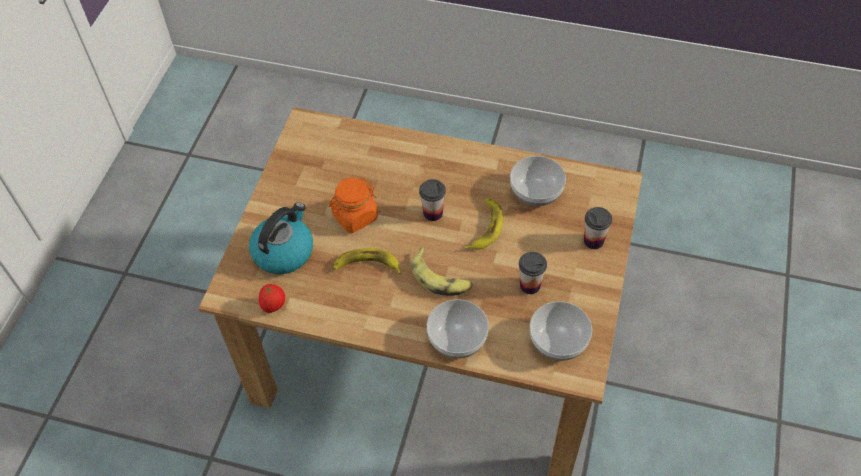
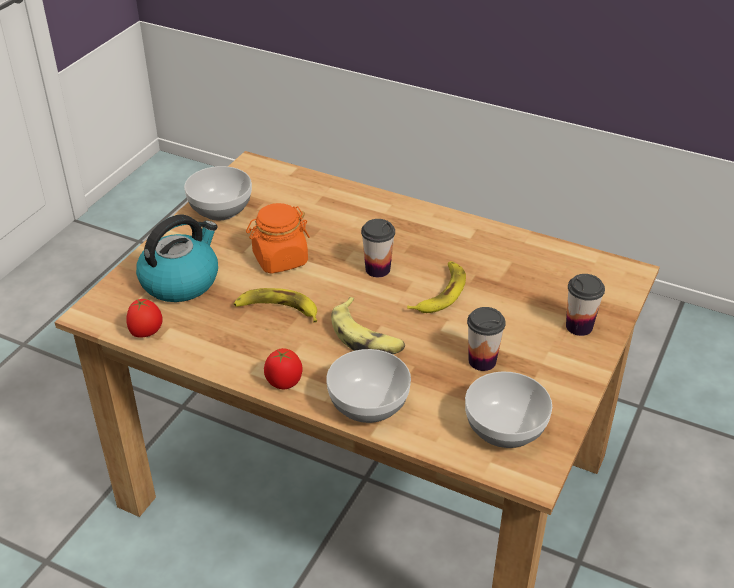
camera: 10 degrees right, 15 degrees down
bowl [510,156,566,206] -> bowl moved to [184,166,252,220]
none -> tomato [264,348,302,389]

